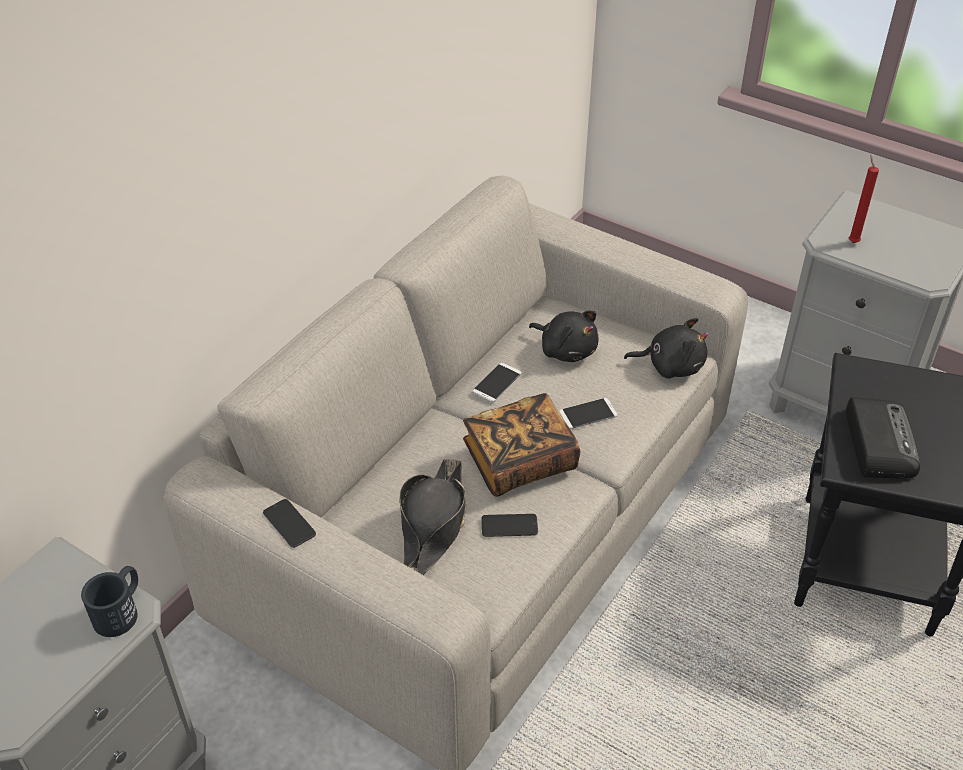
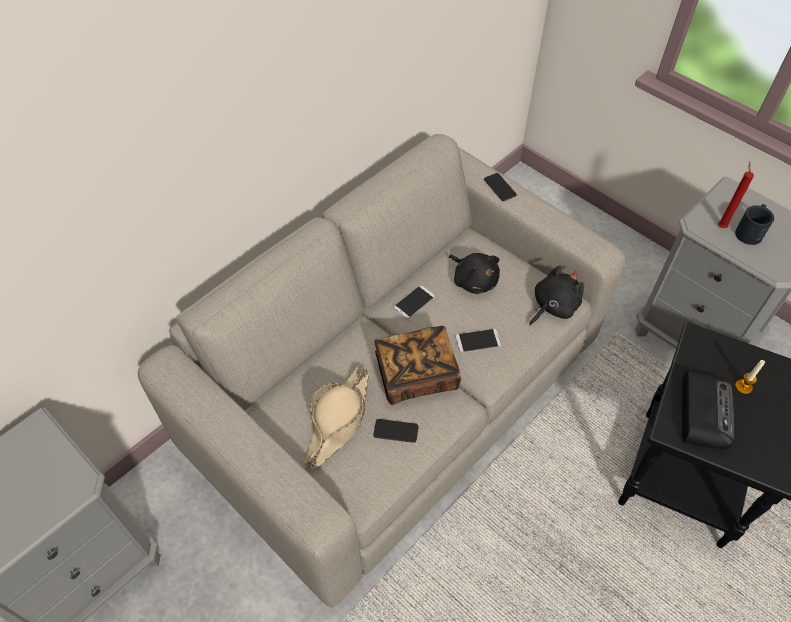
camera: 10 degrees right, 10 degrees up
black mug [81,566,138,637] -> black mug moved to [735,204,774,245]
phone [263,499,316,548] -> phone moved to [484,173,517,201]
black hat [399,459,466,575] -> beige hat [305,367,369,468]
black plush toy [624,318,709,378] -> black plush toy turned 60 degrees counterclockwise [529,265,584,325]
none -> candle [735,360,765,394]

